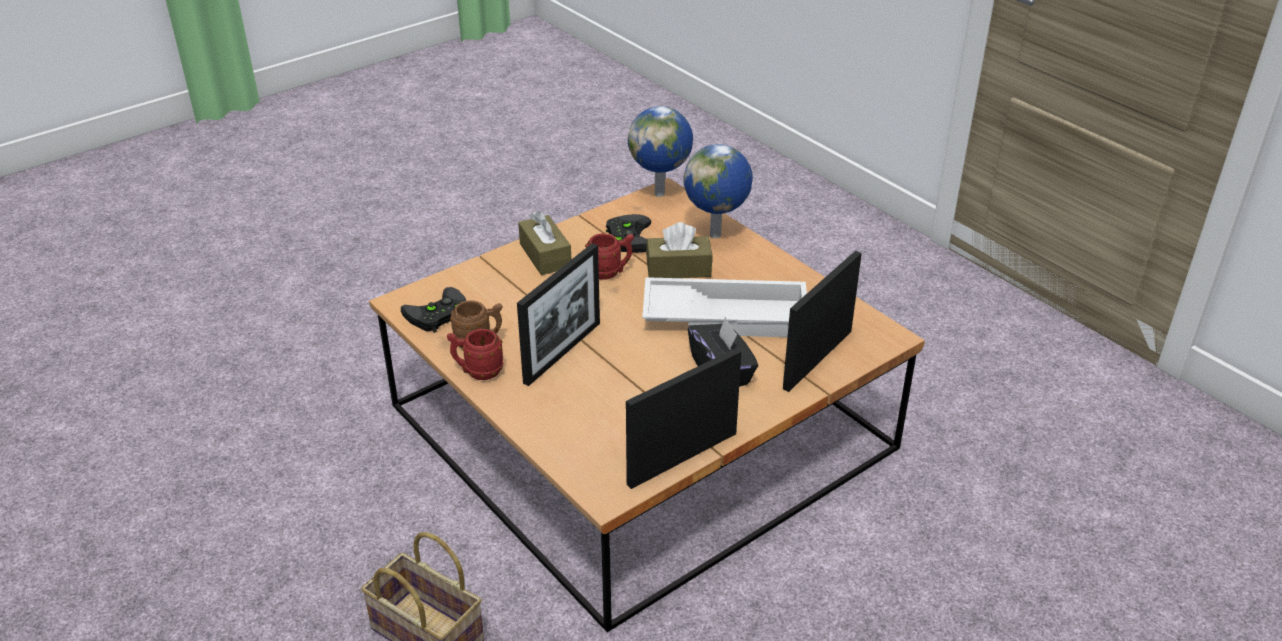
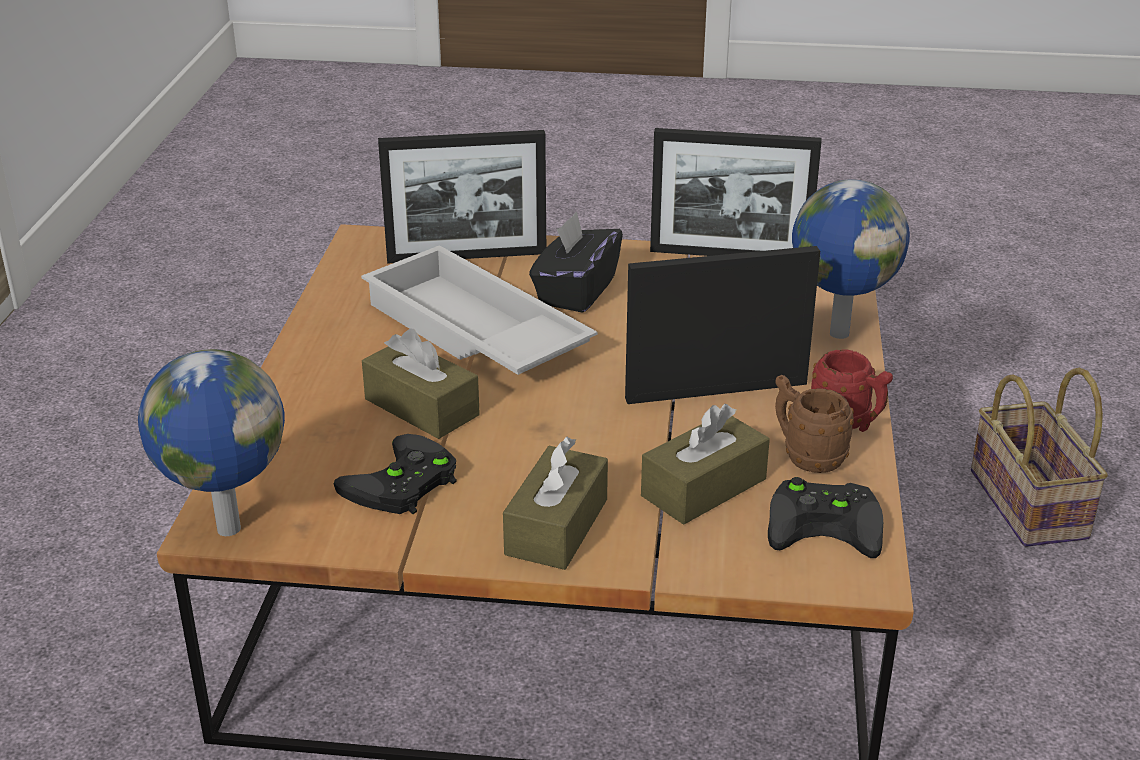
camera: 135 degrees left, 5 degrees down
red mug [585,233,634,280] -> none
globe [683,144,753,238] -> globe moved to [792,179,910,339]
none -> brown tissue box [641,404,770,525]

